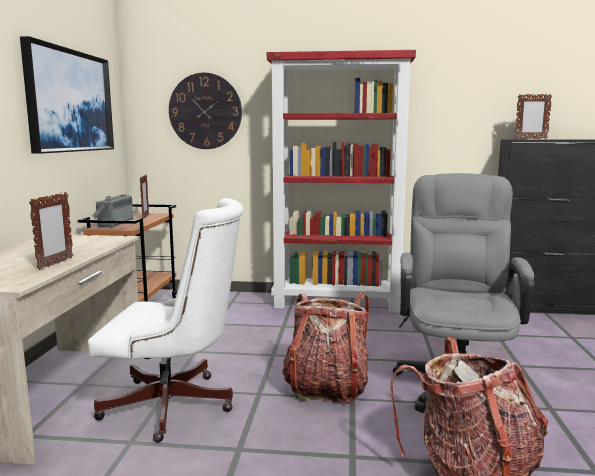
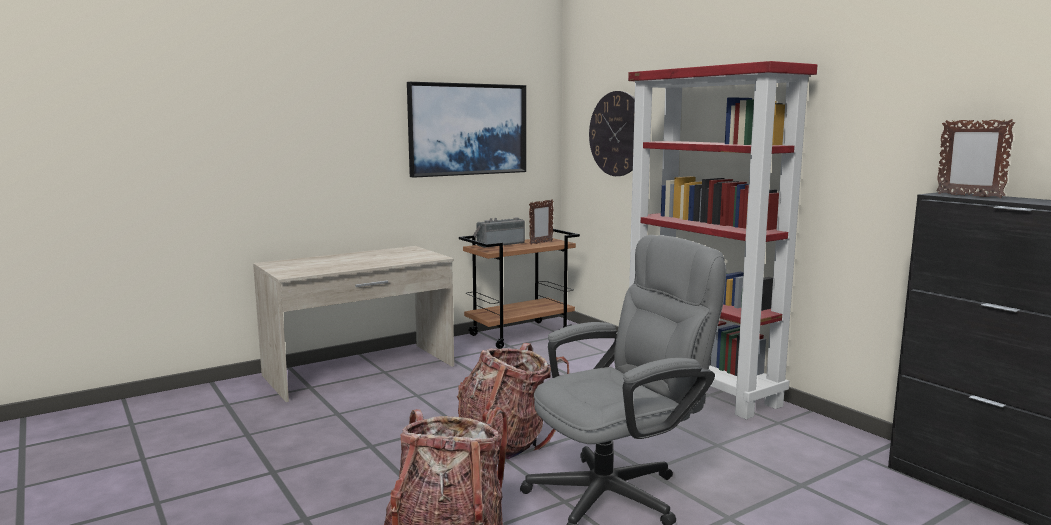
camera: 50 degrees right, 0 degrees up
picture frame [29,192,73,270] -> none
white office chair [88,198,243,443] -> none

